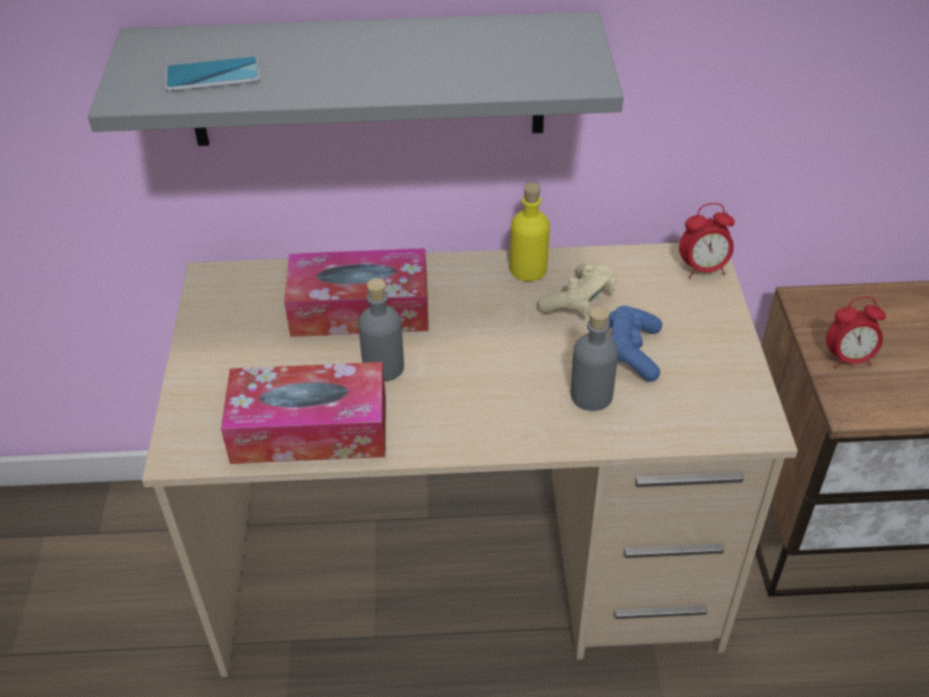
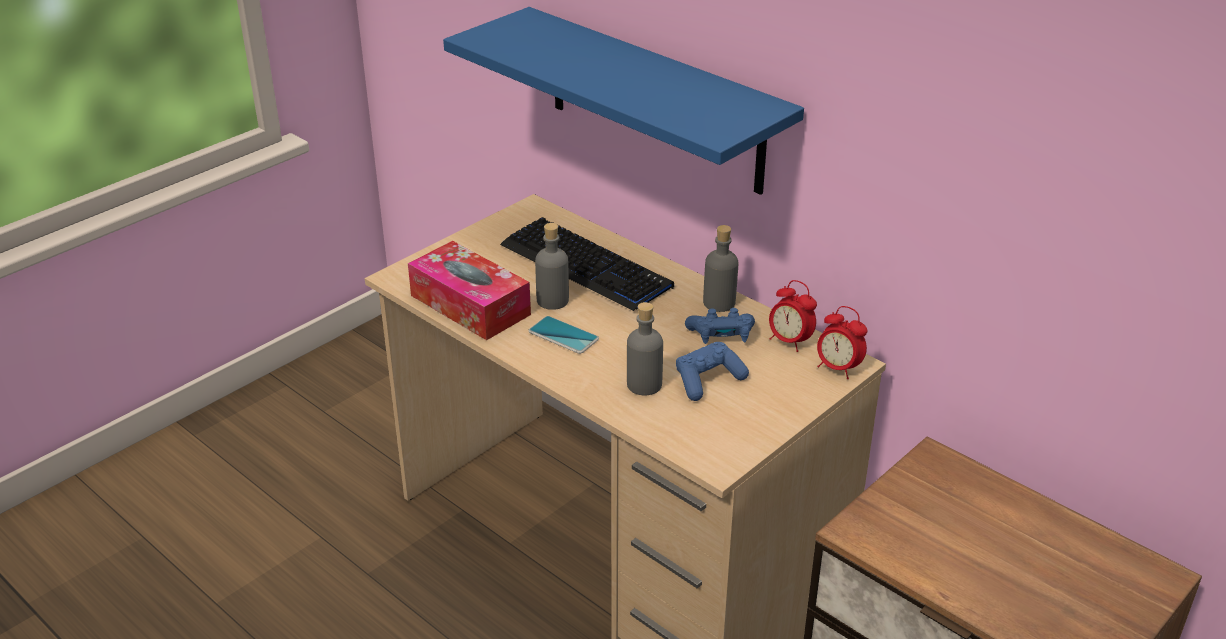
camera: 45 degrees right, 10 degrees down
grey shelf [88,11,623,146] -> blue shelf [443,7,804,195]
phone [165,56,261,91] -> phone moved to [528,316,599,354]
tissue box [284,248,429,337] -> keyboard [500,217,674,311]
yellow bottle [510,183,550,281] -> grey bottle [703,225,739,312]
beige game controller [538,263,616,318] -> blue game controller [685,308,755,344]
alarm clock [826,297,886,369] -> alarm clock moved to [769,280,817,352]

